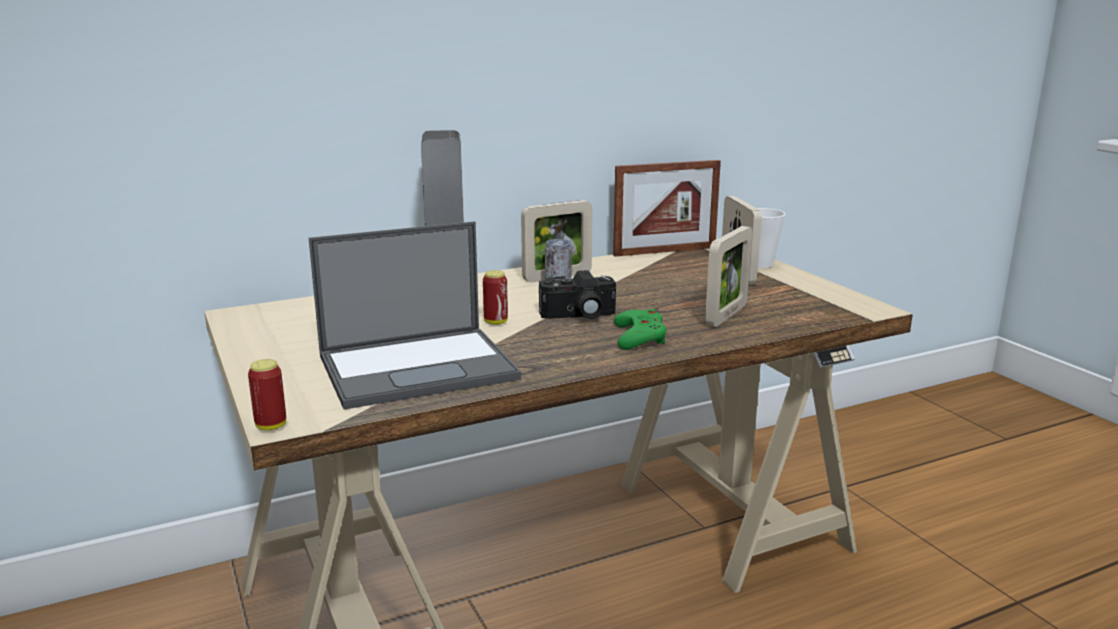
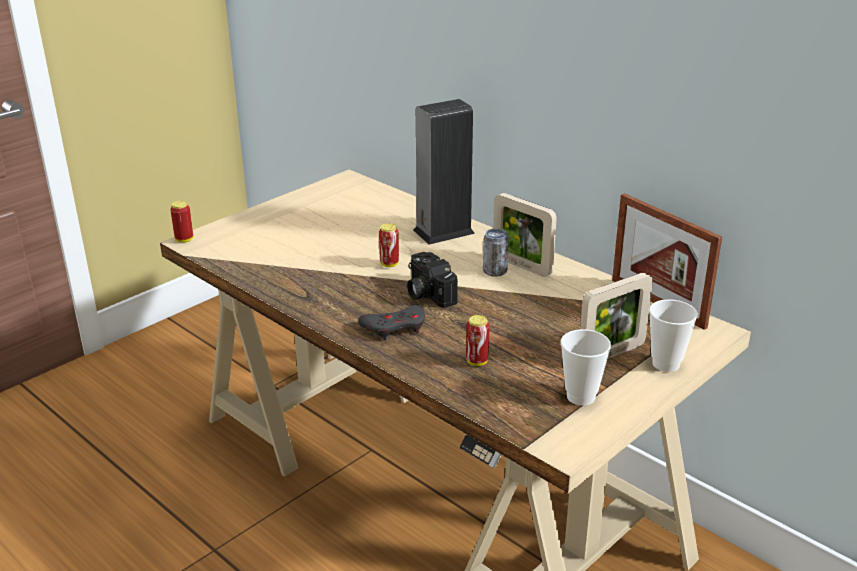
camera: 70 degrees right, 10 degrees up
laptop [309,221,521,409] -> none
green game controller [614,309,667,349] -> grey game controller [358,305,425,340]
picture frame [705,226,752,327] -> can [466,315,490,366]
none -> cup [561,329,611,406]

